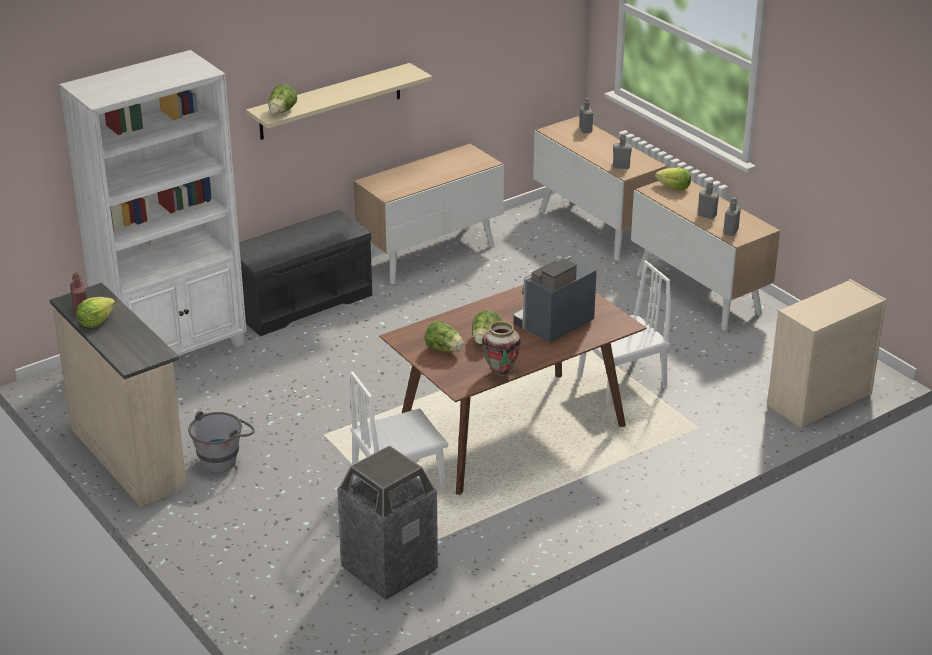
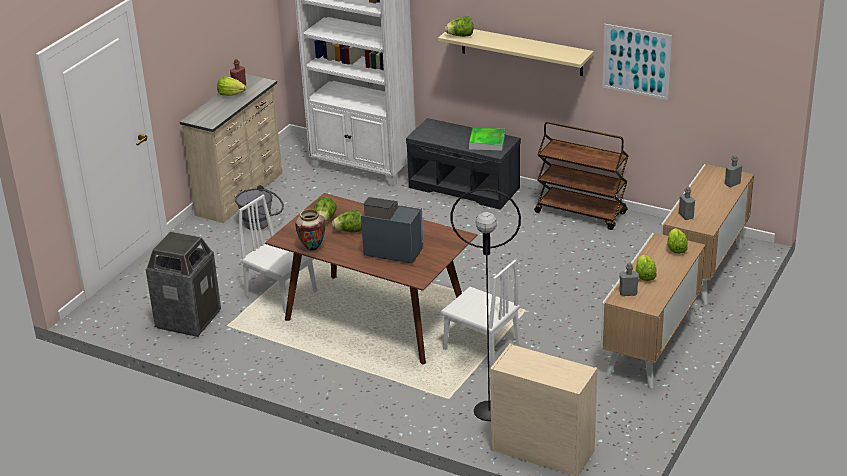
camera: 65 degrees right, 0 degrees up
cabinet [354,144,504,284] -> brown cart [534,122,629,230]
grey bottle [698,181,719,219] -> lettuce [636,255,657,281]
none -> black floor lamp [451,188,521,421]
none -> tray [469,128,505,151]
none -> picture [602,24,672,100]

